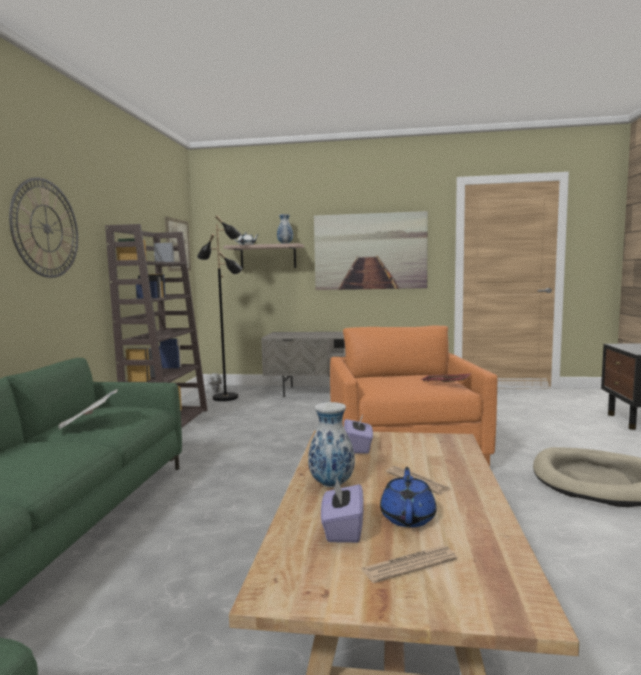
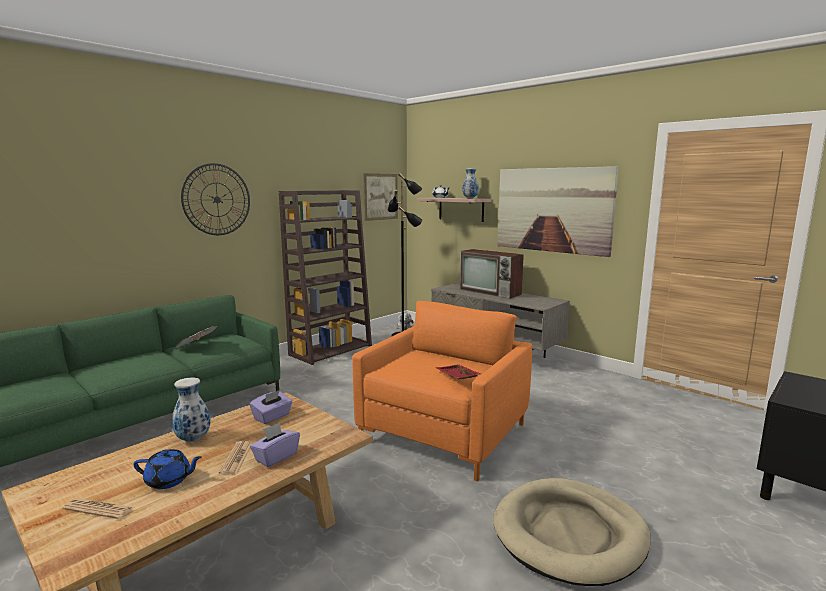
camera: 35 degrees right, 5 degrees up
purple tissue box [321,478,364,543] -> purple tissue box moved to [250,422,300,467]
blue teapot [380,467,437,528] -> blue teapot turned 45 degrees clockwise [134,449,202,489]
none -> television [459,249,524,299]

